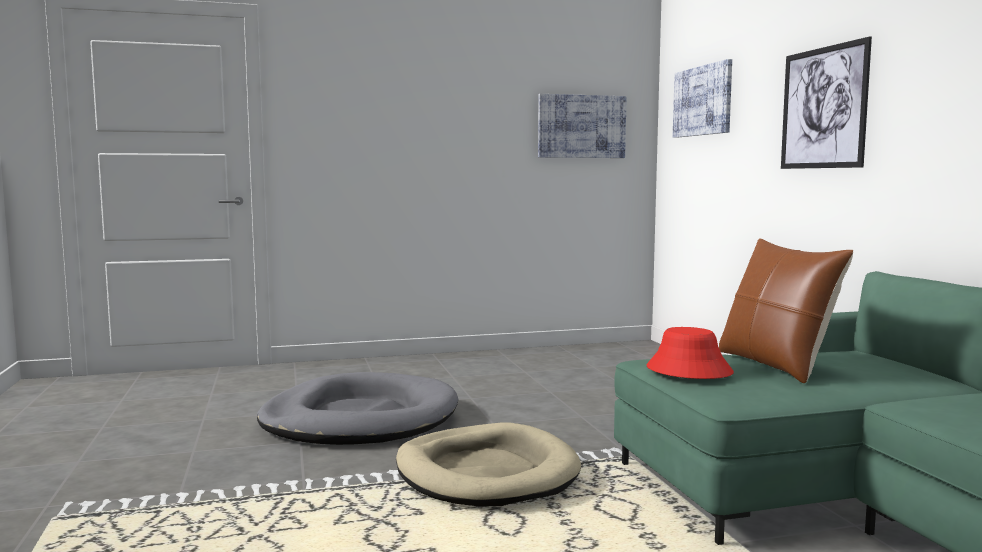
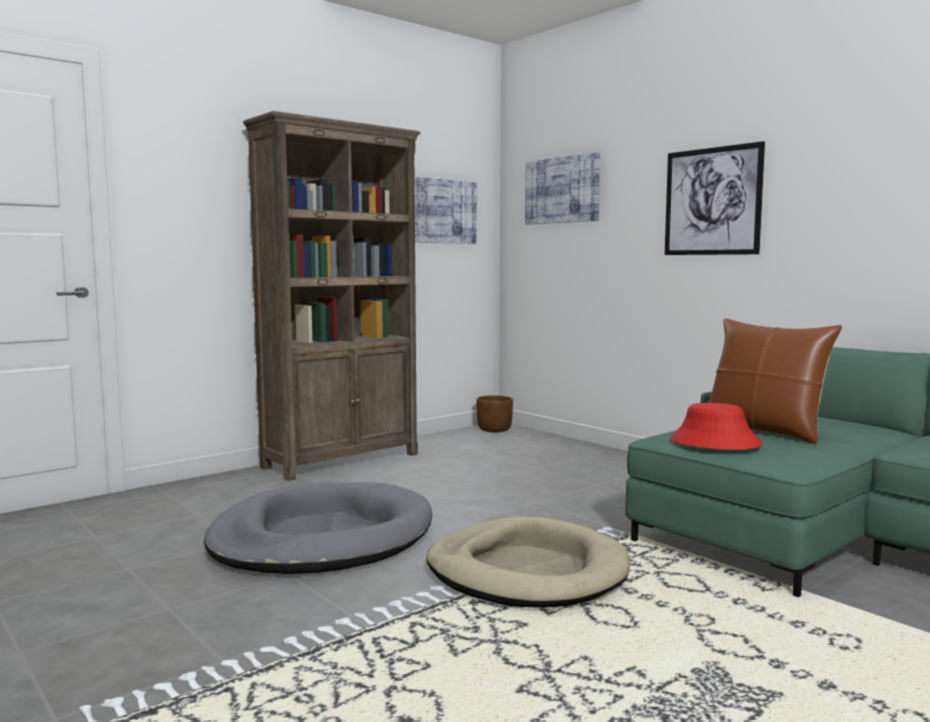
camera: 25 degrees left, 0 degrees up
none -> brown bookcase [243,111,420,481]
none -> brown planter [476,395,513,432]

